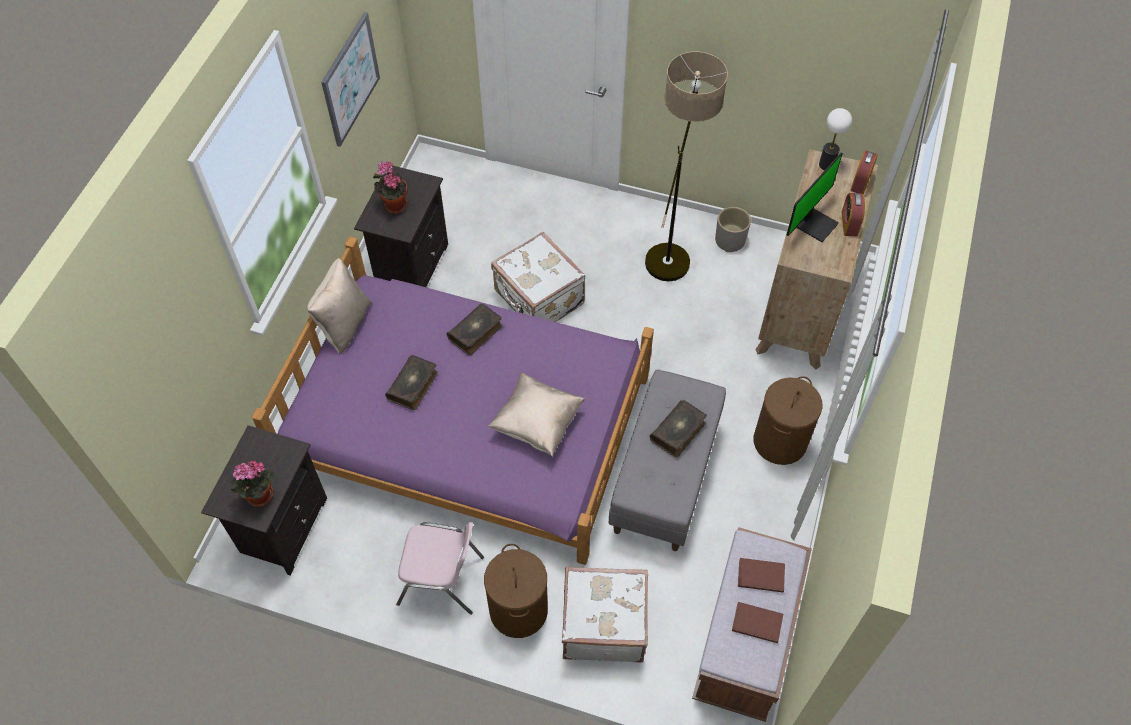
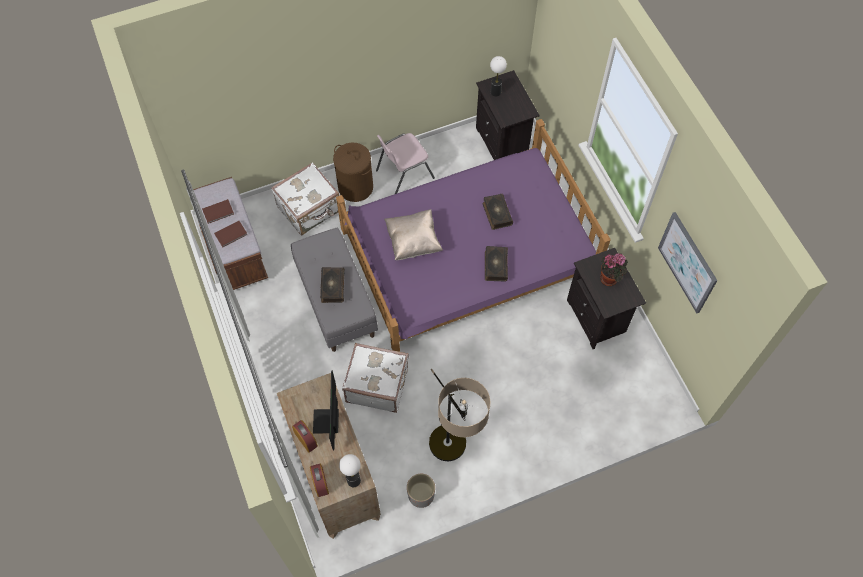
camera: 140 degrees right, 5 degrees up
potted plant [230,460,274,507] -> table lamp [490,56,507,96]
beige pillow [307,258,372,355] -> none
white suitcase [491,232,585,322] -> white suitcase moved to [342,343,409,413]
brown laundry basket [754,376,823,465] -> none

